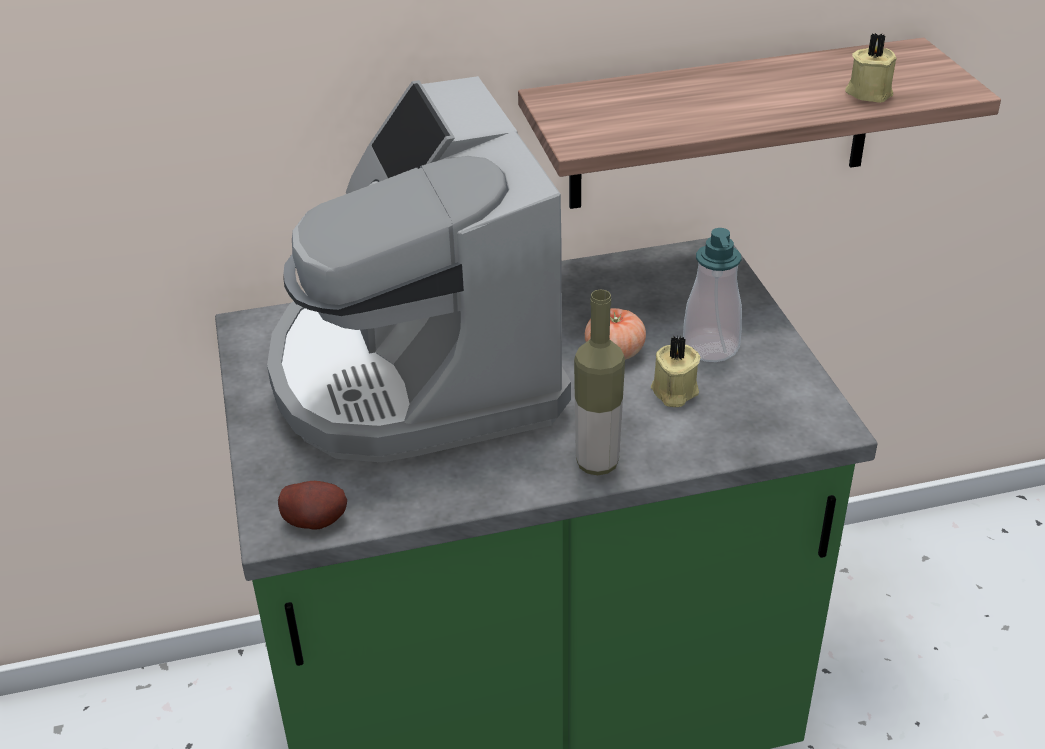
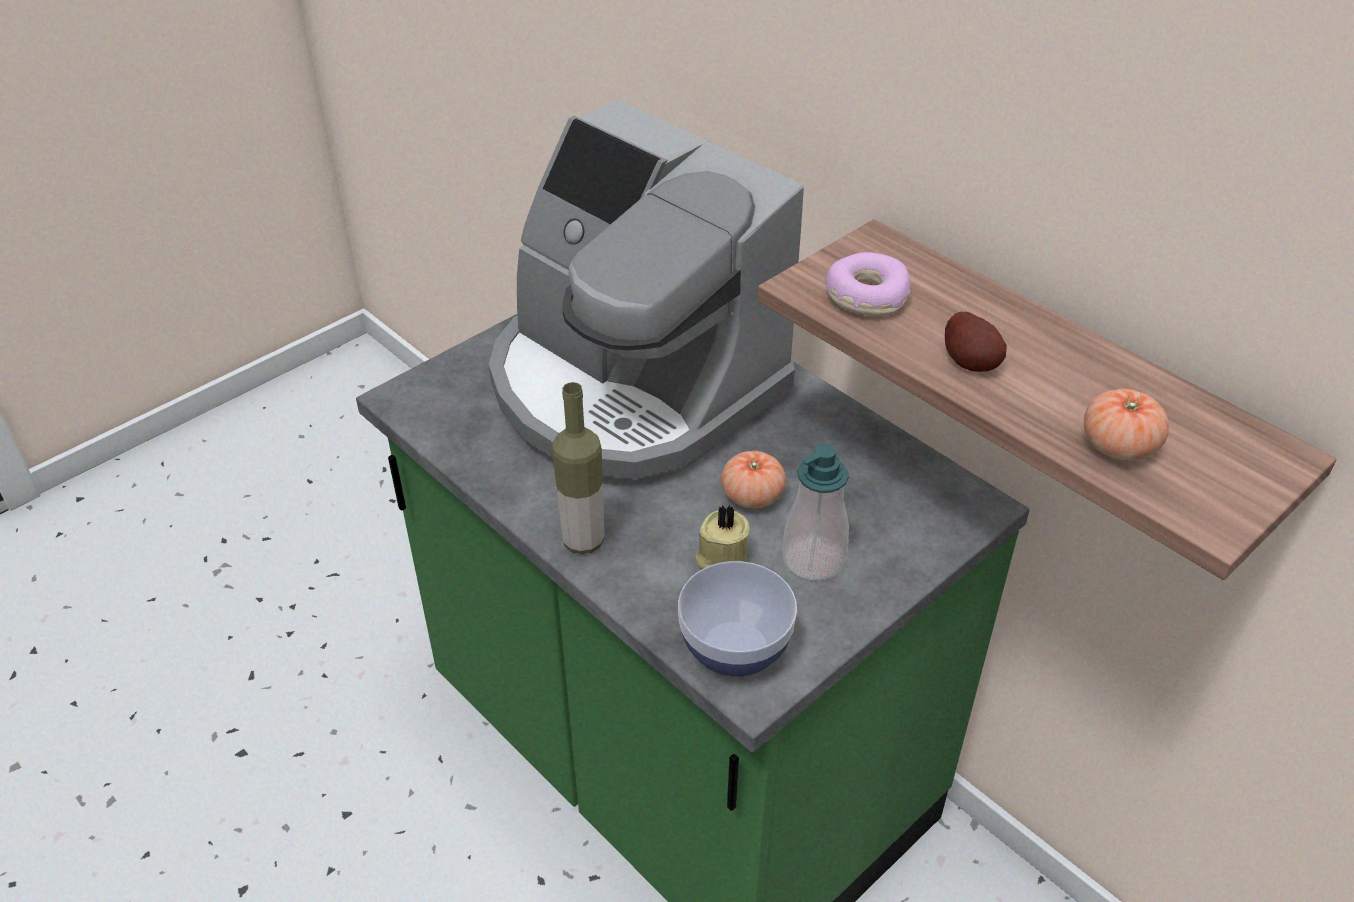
camera: 60 degrees right, 5 degrees up
coffee machine [267,76,571,462] -> coffee machine turned 90 degrees counterclockwise [489,100,804,484]
potato [278,481,347,530] -> potato moved to [945,312,1007,372]
beige candle [845,33,897,103] -> tomato [1084,389,1169,461]
none -> bowl [678,561,797,676]
none -> donut [825,252,910,317]

